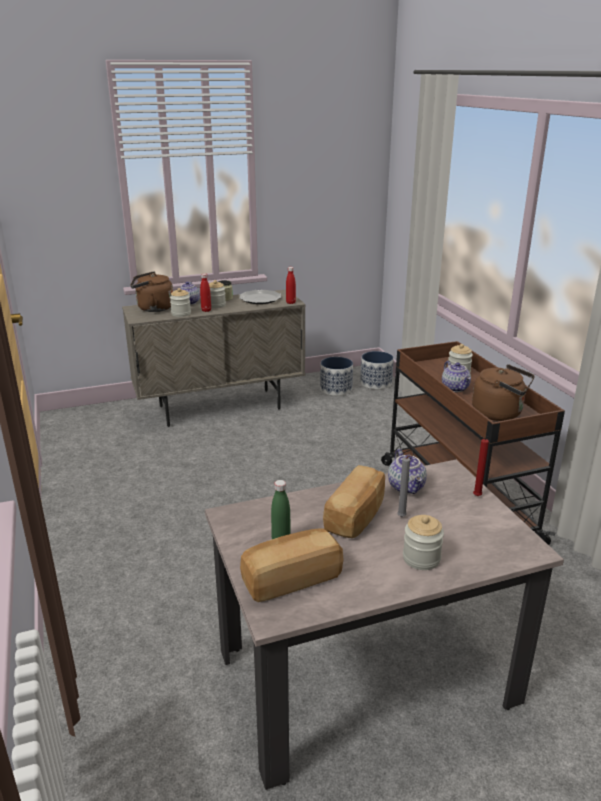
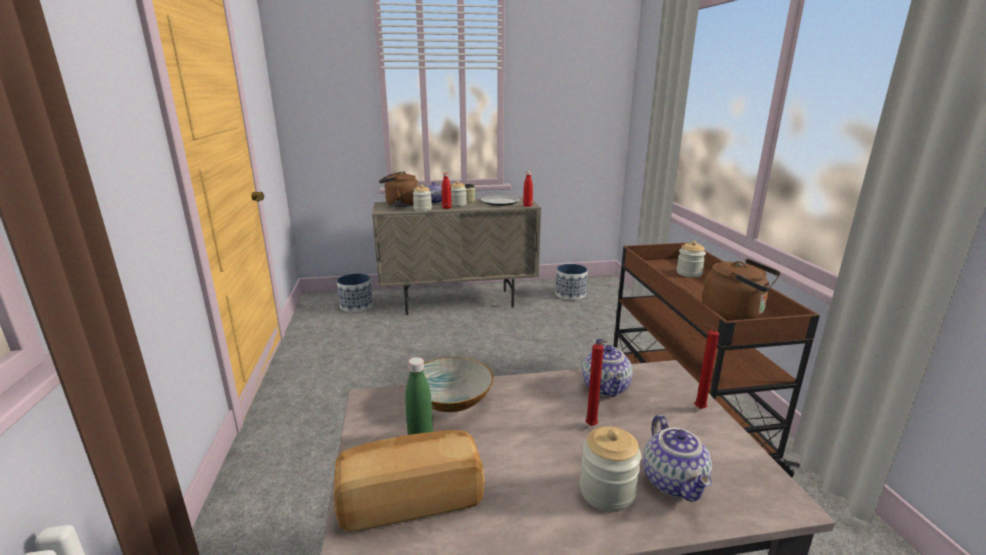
camera: 10 degrees right, 5 degrees down
bread [323,465,385,538] -> none
planter [360,351,394,390] -> planter moved to [337,273,373,312]
grey candle [397,455,413,517] -> red candle [586,341,607,426]
teapot [442,361,471,392] -> teapot moved to [643,415,712,501]
none -> bowl [423,357,494,412]

